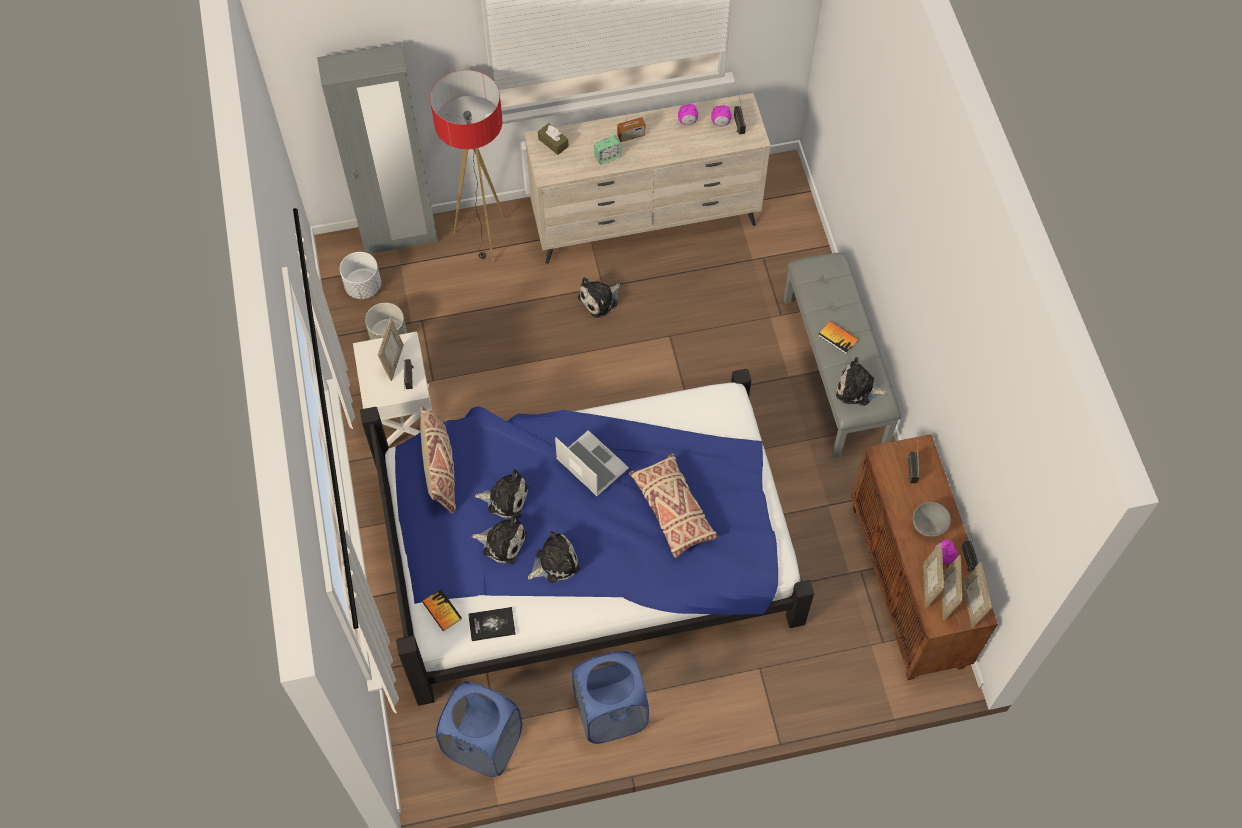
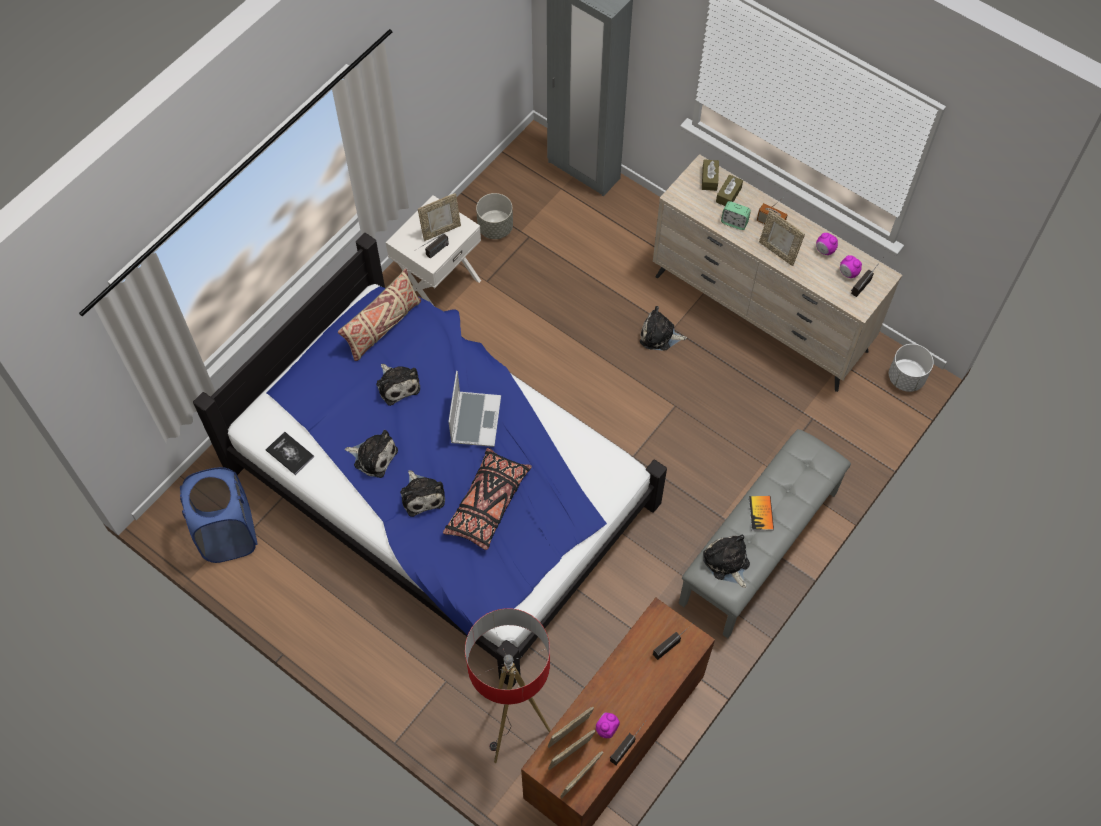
camera: 50 degrees right, 0 degrees up
white planter [340,252,381,299] -> white planter moved to [889,344,934,392]
book [422,589,462,631] -> none
floor lamp [430,70,506,263] -> floor lamp moved to [465,608,551,763]
plush toy [472,515,527,564] -> plush toy moved to [400,470,445,517]
blue laundry basket [572,651,649,744] -> none
beige pillow [629,453,717,558] -> black pillow [443,448,532,550]
grey bowl [913,502,951,537] -> none
none -> brown tissue box [716,175,743,206]
none -> picture frame [759,210,805,266]

